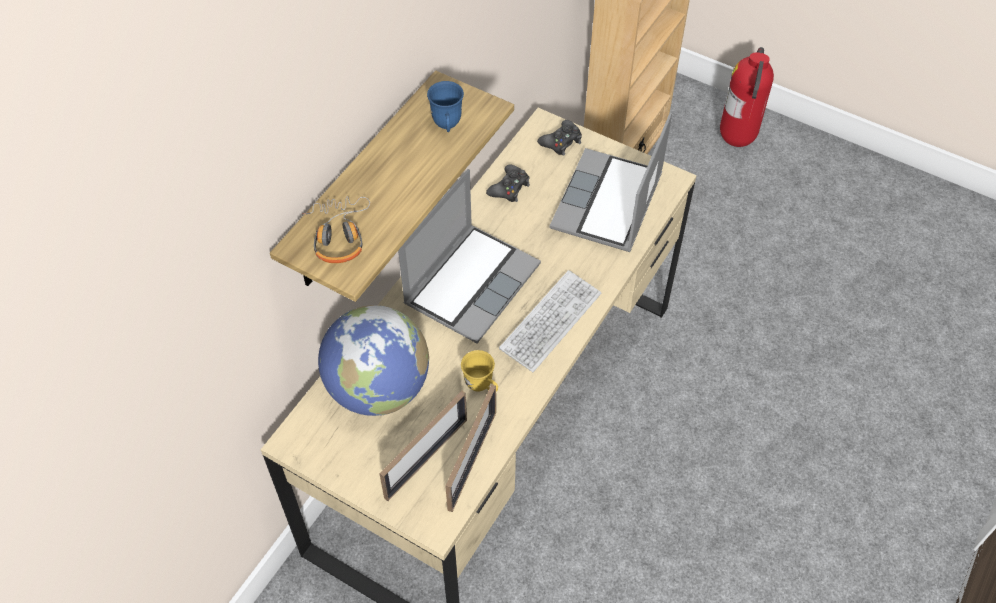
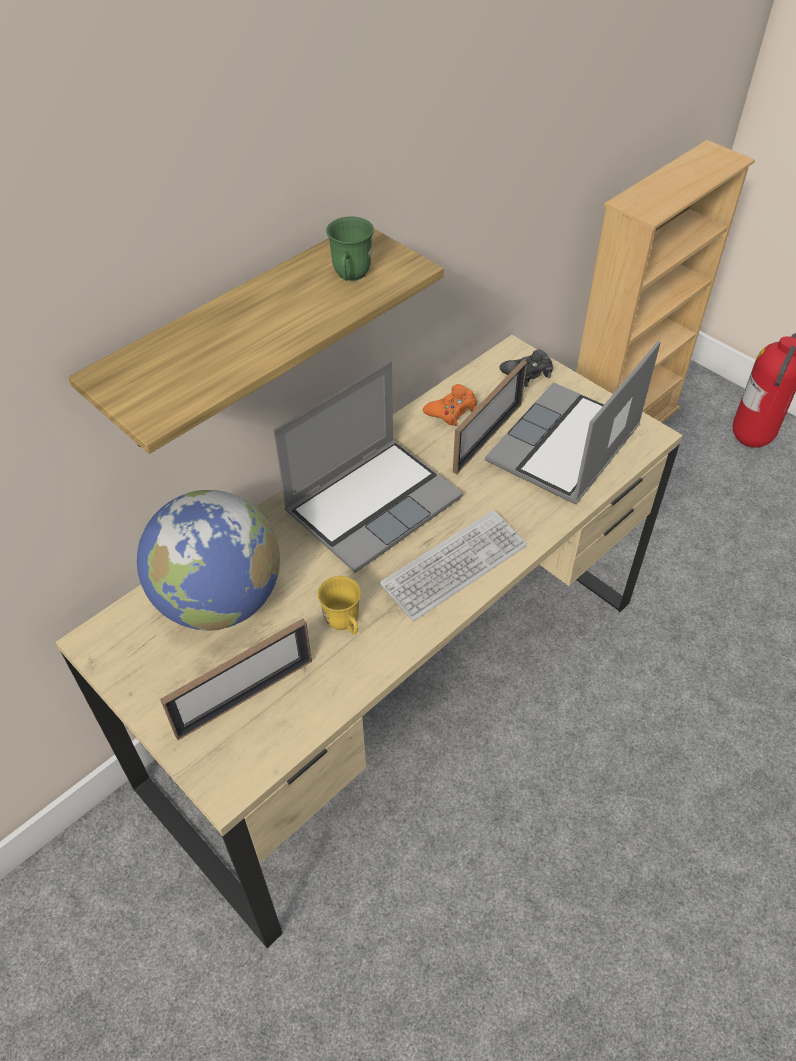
camera: 15 degrees right, 5 degrees down
headphones [302,196,370,263] -> none
blue mug [427,81,464,132] -> green mug [326,216,374,281]
picture frame [445,384,496,512] -> picture frame moved to [453,360,527,474]
black game controller [486,164,530,202] -> orange game controller [423,384,477,426]

